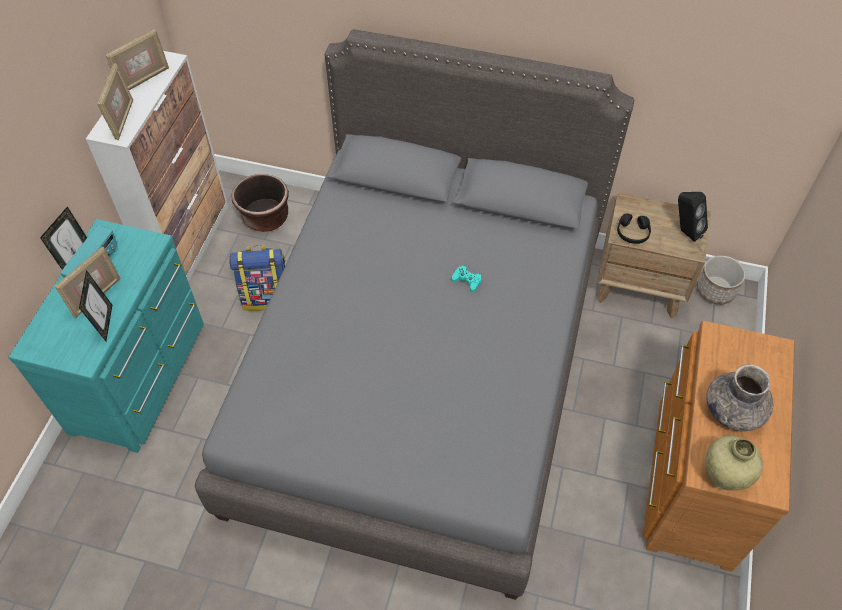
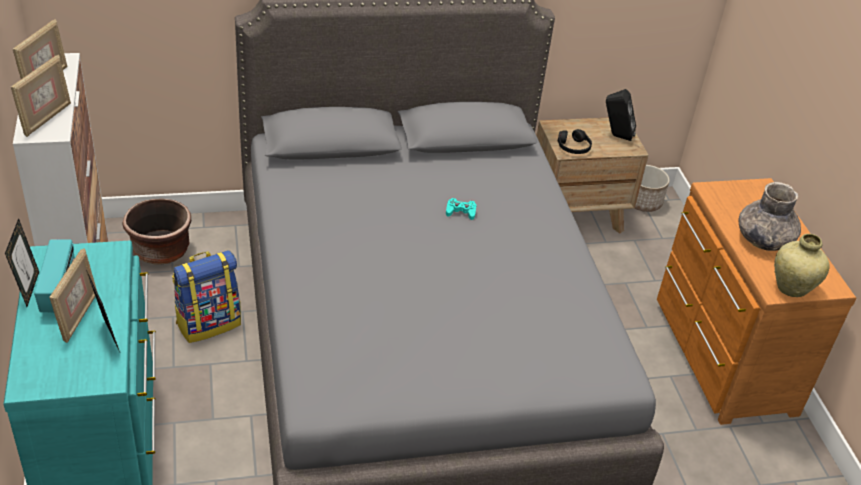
camera: 30 degrees left, 15 degrees down
picture frame [97,63,133,140] -> picture frame turned 45 degrees clockwise [11,54,71,137]

